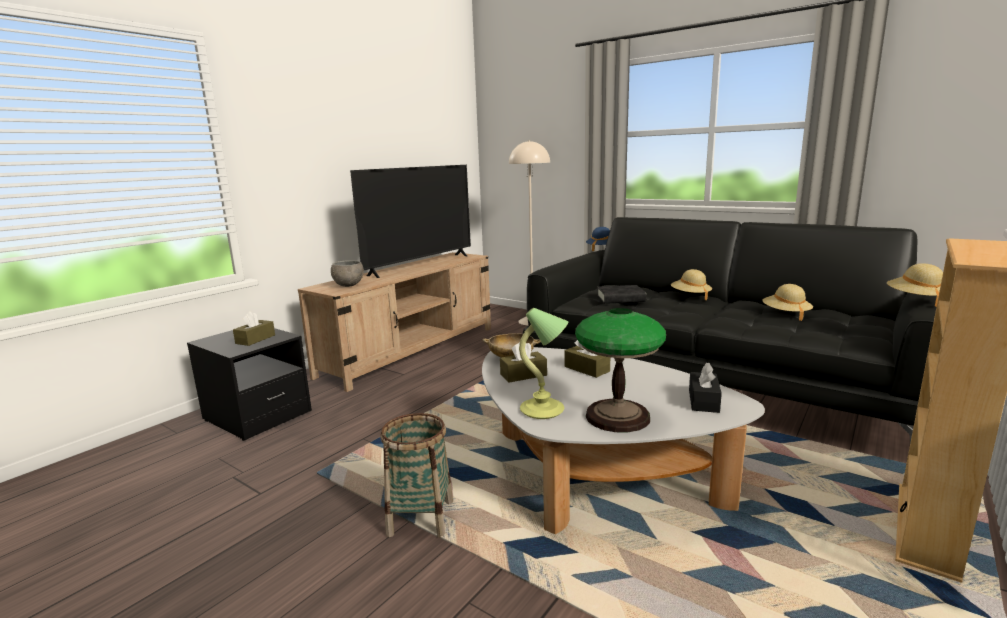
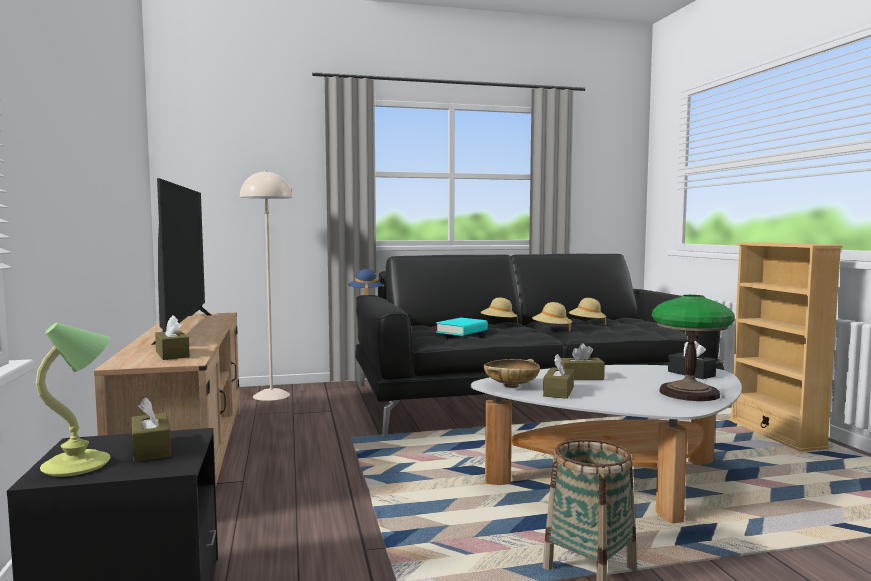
camera: 50 degrees left, 10 degrees down
grey bowl [331,260,364,287] -> brown tissue box [155,315,190,360]
table lamp [519,308,568,419] -> table lamp moved to [35,323,110,477]
black book [597,285,646,304] -> turquoise book [436,318,488,336]
beige hat [887,263,943,307] -> beige hat moved to [532,302,572,332]

